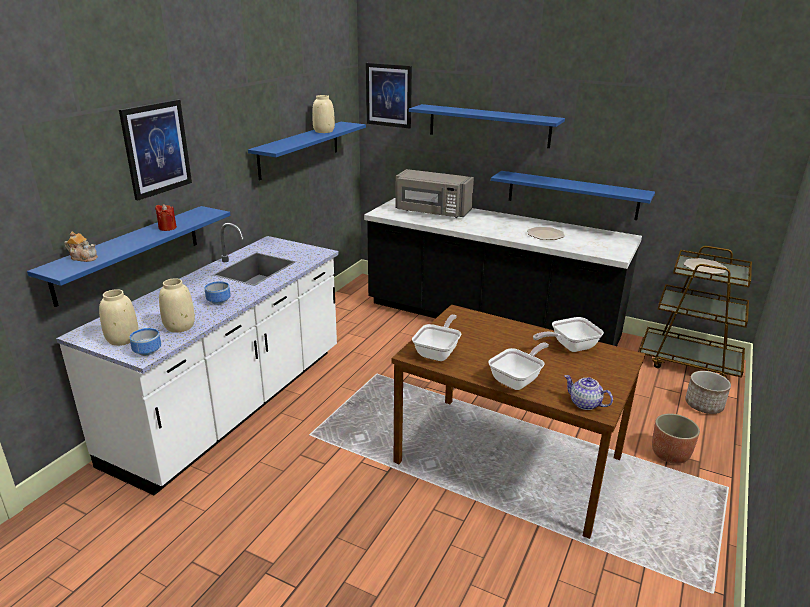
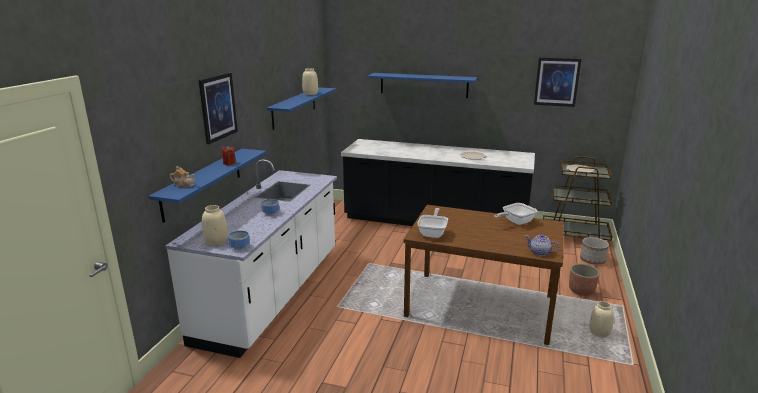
camera: 10 degrees left, 5 degrees down
beige vase [159,278,195,333] -> beige vase moved to [589,301,614,338]
picture [366,63,412,129] -> picture moved to [534,57,581,107]
grey microwave [395,169,474,218] -> none
frying pan [488,342,549,390] -> none
blue shelf [491,171,655,220] -> none

